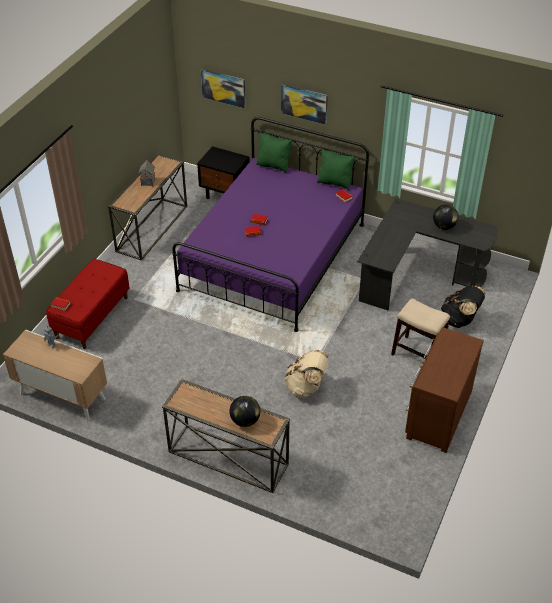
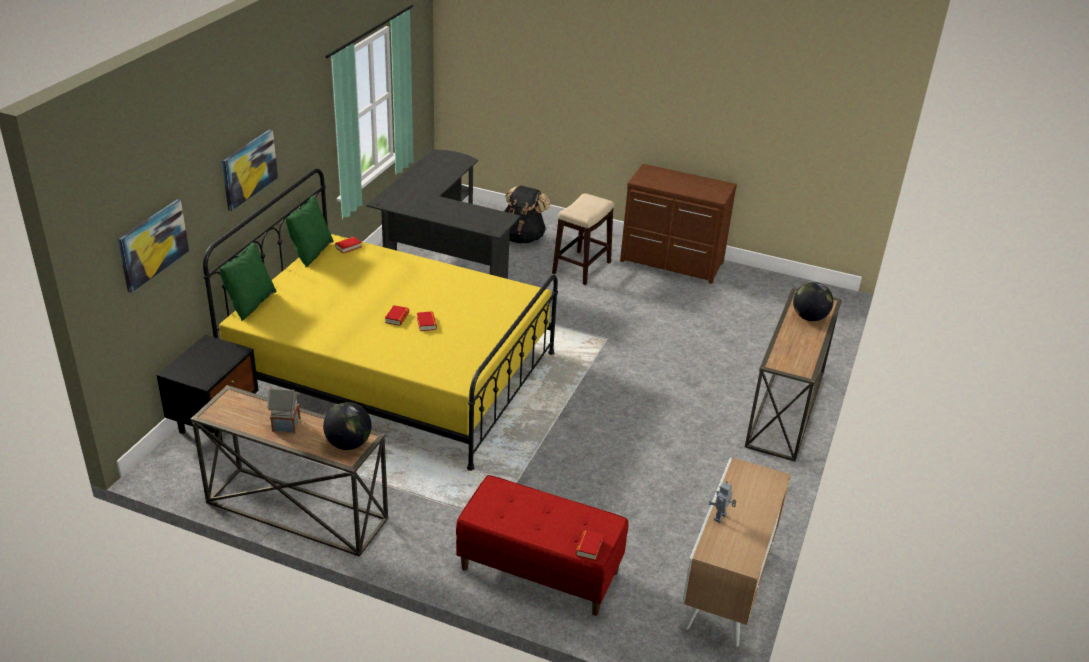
camera: 95 degrees left, 10 degrees down
purple bed [172,117,369,332] -> yellow bed [203,169,558,471]
beige backpack [285,350,329,398] -> none
globe [433,205,459,230] -> globe moved to [323,402,372,450]

